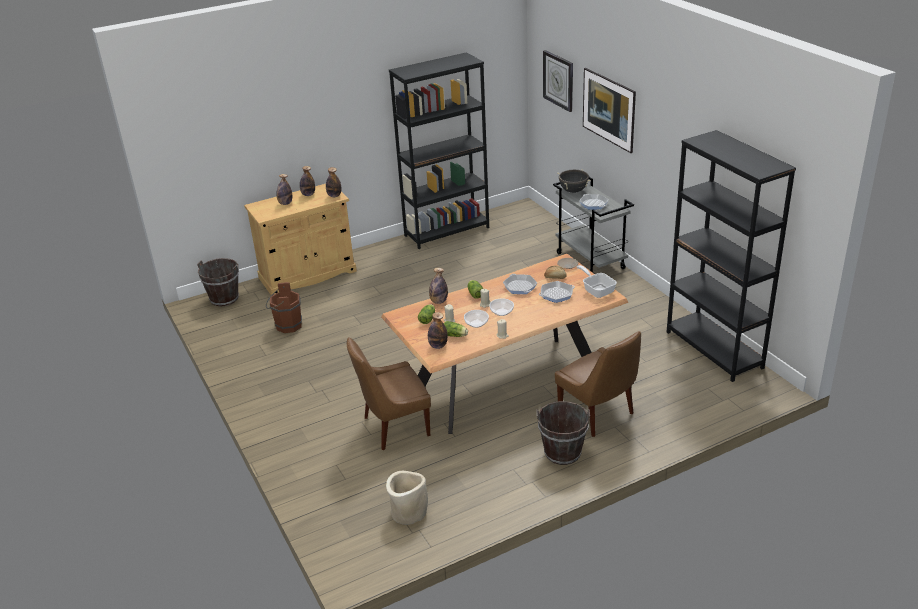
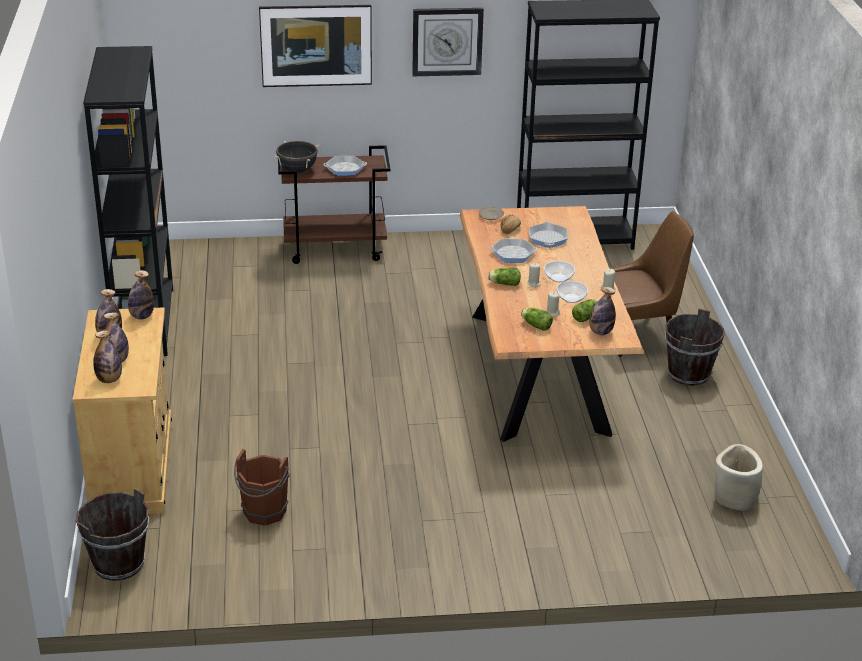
camera: 70 degrees left, 0 degrees up
brown chair [347,337,431,450] -> none
bottle [429,268,448,304] -> bottle moved to [93,330,122,383]
wall clock [543,50,573,112] -> wall clock moved to [412,8,484,76]
grey cart [553,177,634,273] -> brown cart [278,145,391,264]
frying pan [577,265,617,298] -> none

